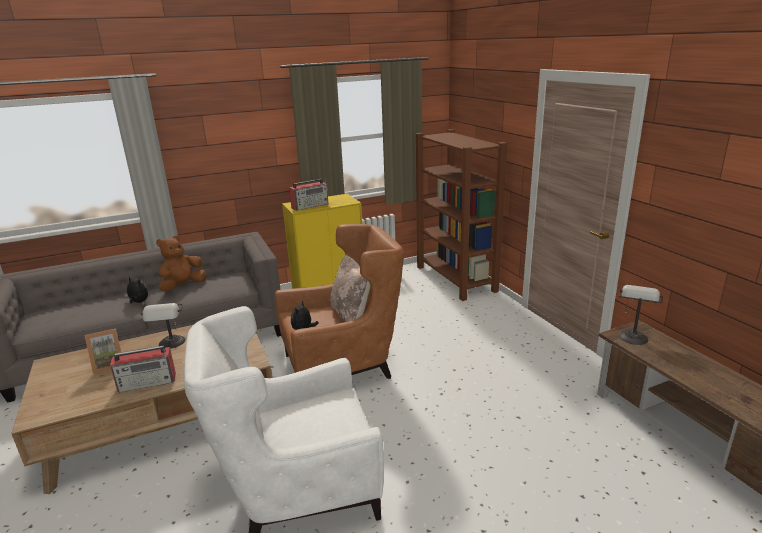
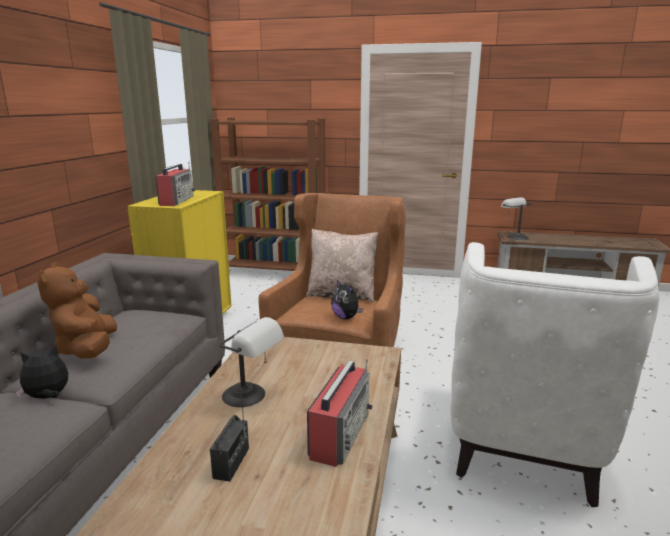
camera: 55 degrees left, 5 degrees down
picture frame [84,329,121,374] -> radio [210,388,249,482]

